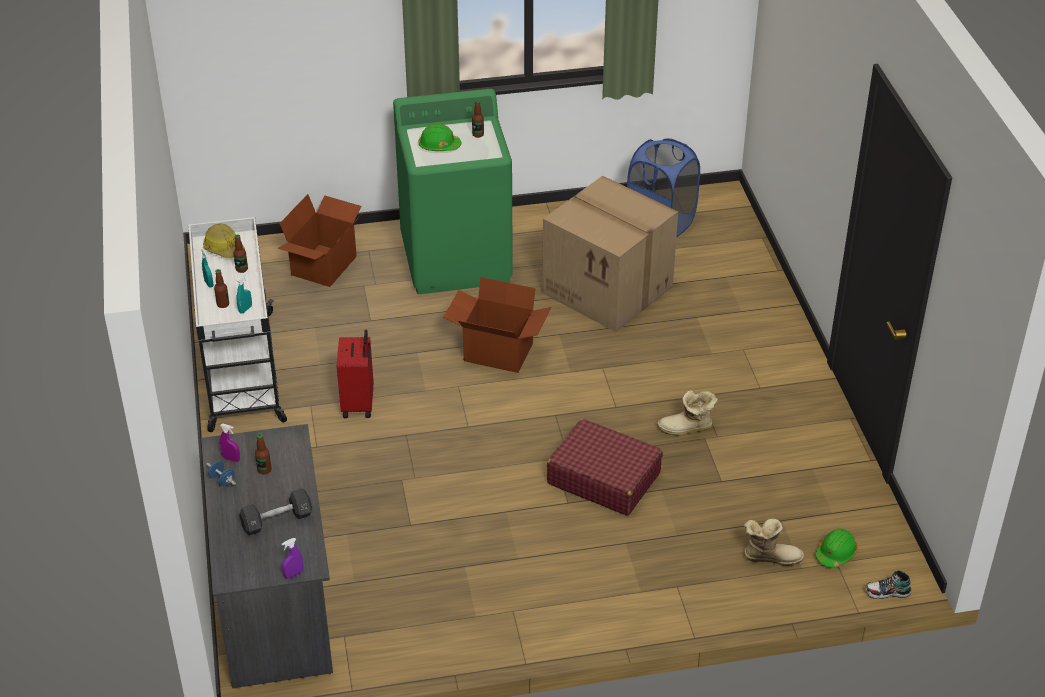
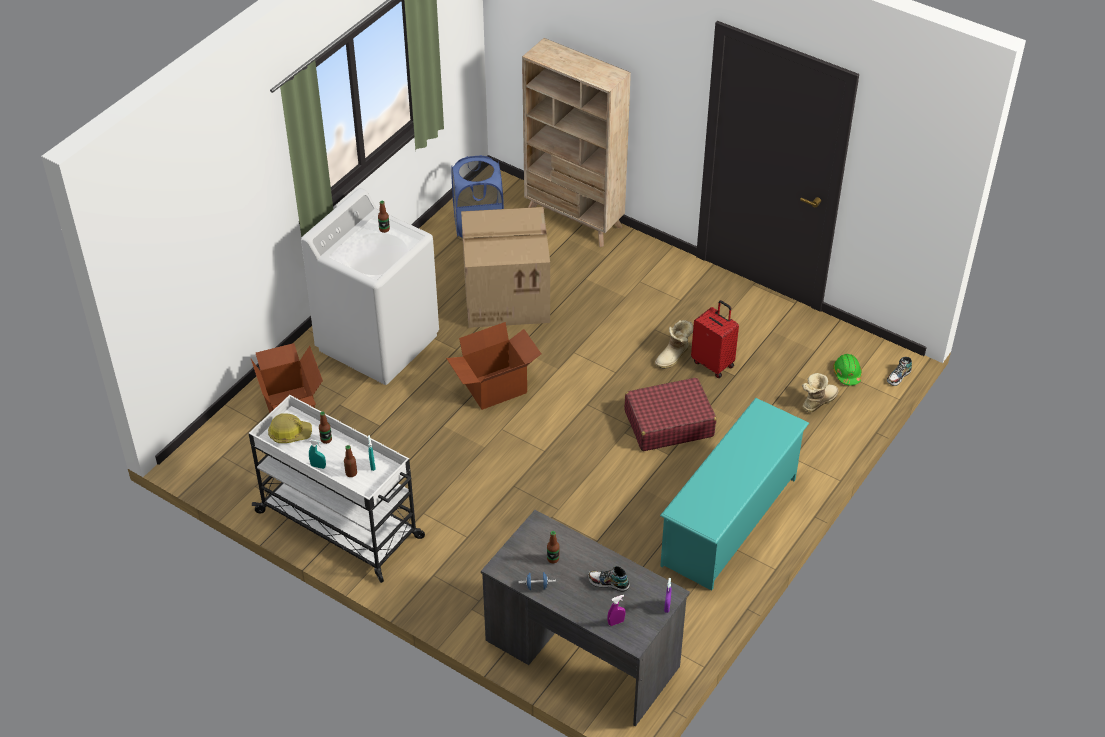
camera: 45 degrees left, 5 degrees up
purple spray bottle [220,424,240,462] -> purple spray bottle moved to [607,595,625,626]
black dumbbell [239,488,312,536] -> shoe [588,566,630,592]
red suitcase [337,330,374,418] -> red suitcase moved to [691,300,739,378]
green washing machine [393,89,513,294] -> white washing machine [301,188,439,385]
green hard hat [419,124,462,151] -> none
none -> beige bookcase [522,38,631,247]
none -> turquoise shoe rack [660,398,809,591]

